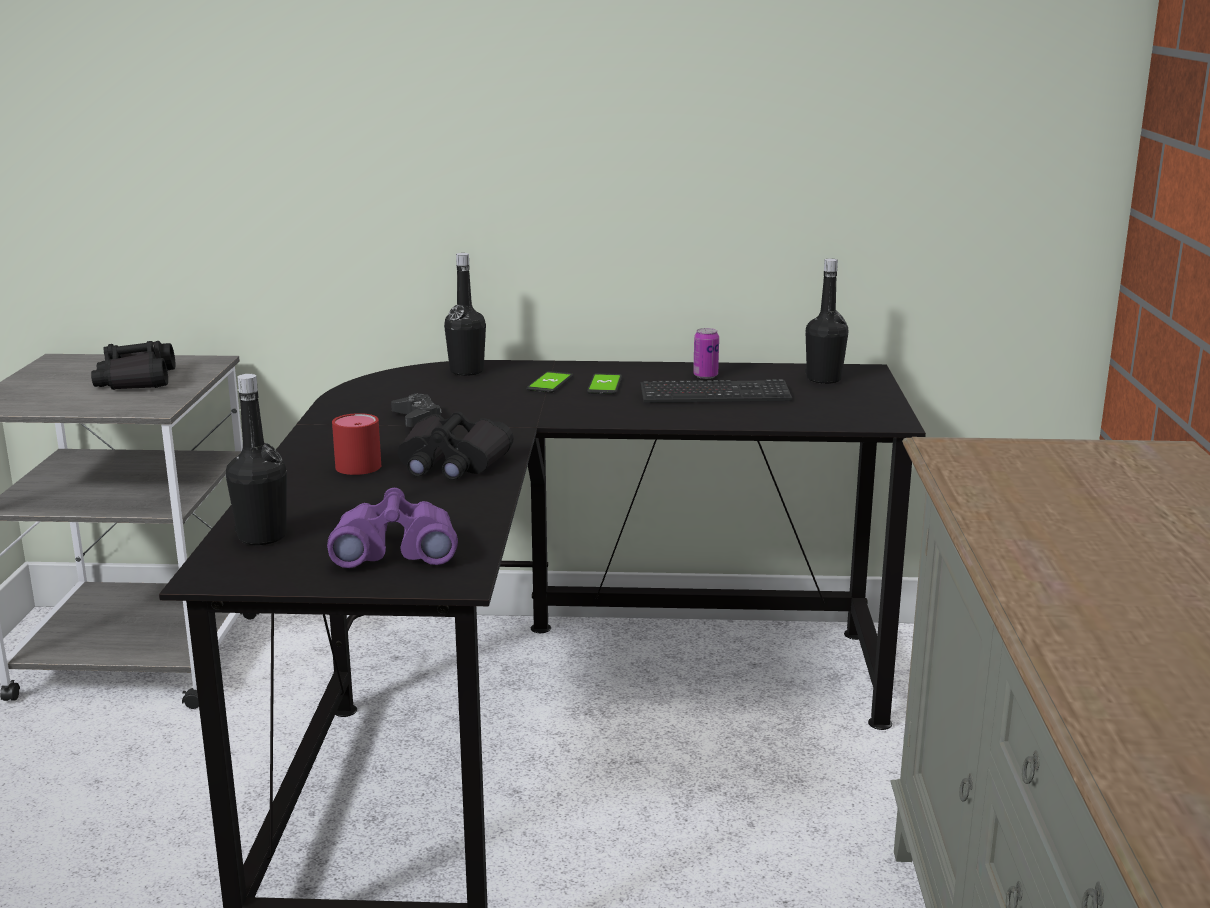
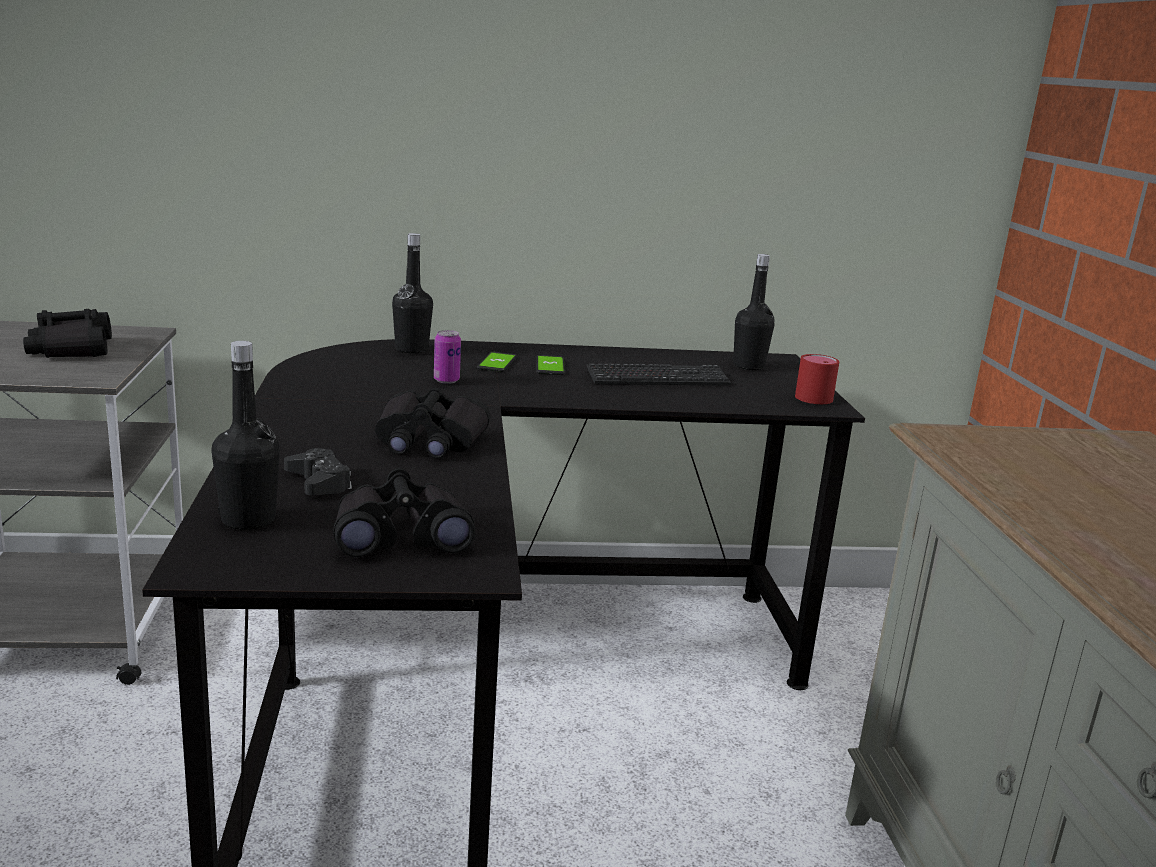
camera: 10 degrees left, 0 degrees up
purple binoculars [327,488,458,568] -> black binoculars [333,468,475,557]
red mug [332,413,381,475] -> red mug moved to [795,354,839,404]
black game controller [391,393,441,427] -> black game controller moved to [284,448,352,495]
can [693,328,719,379] -> can moved to [434,330,461,384]

